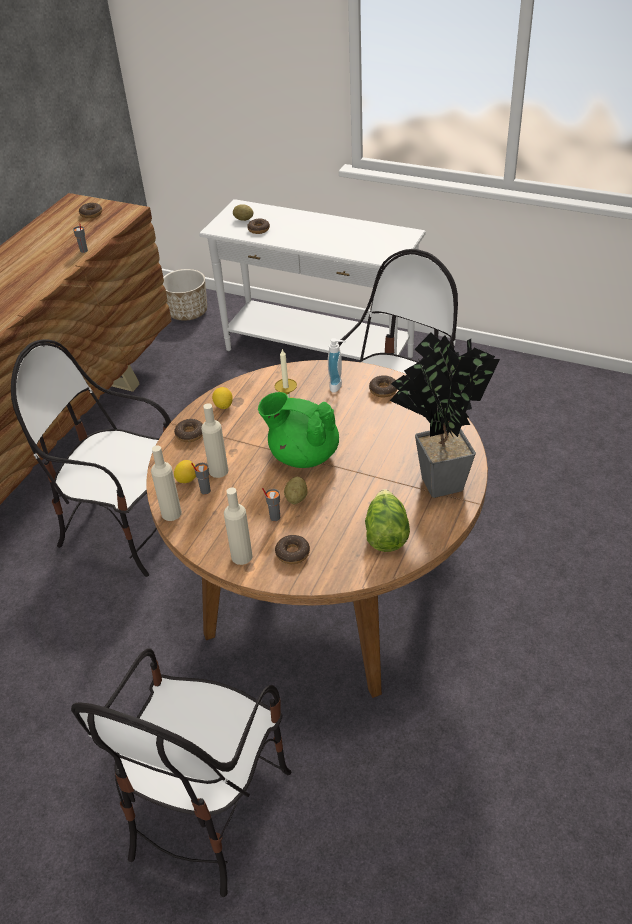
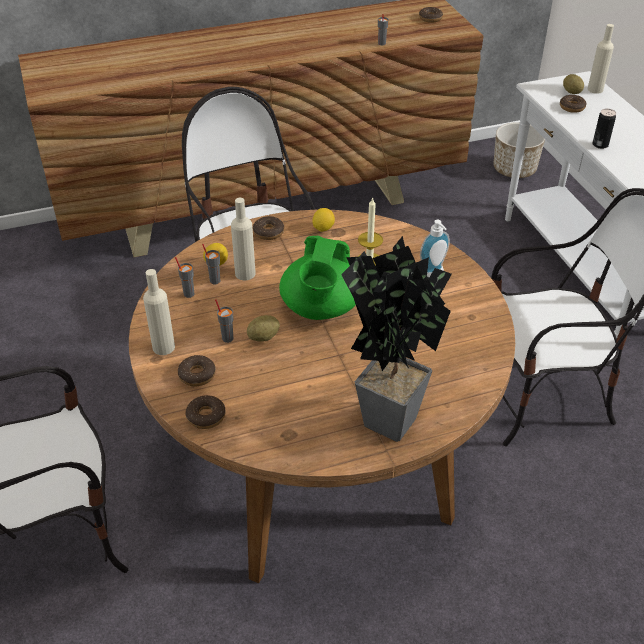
camera: 45 degrees right, 0 degrees up
beige bottle [151,445,182,521] -> beige bottle moved to [588,24,614,94]
green teapot [258,392,339,468] -> green teapot turned 150 degrees counterclockwise [279,236,356,320]
lettuce [365,489,410,552] -> none
donut [369,375,397,398] -> donut moved to [185,395,226,429]
none -> grey cup [175,257,195,298]
none -> can [592,109,616,149]

